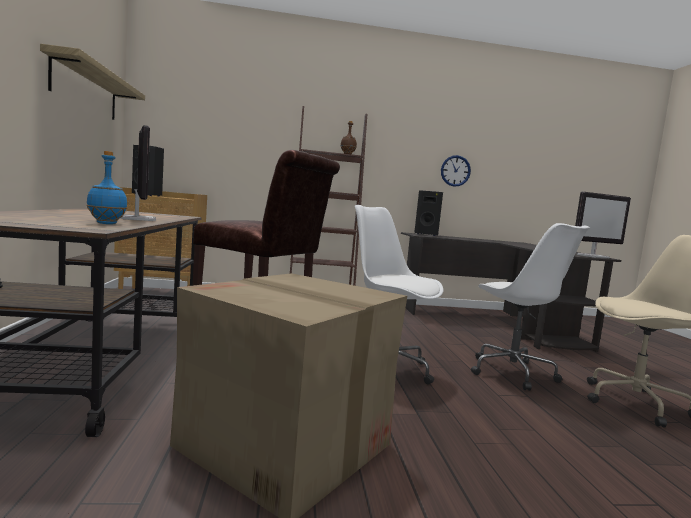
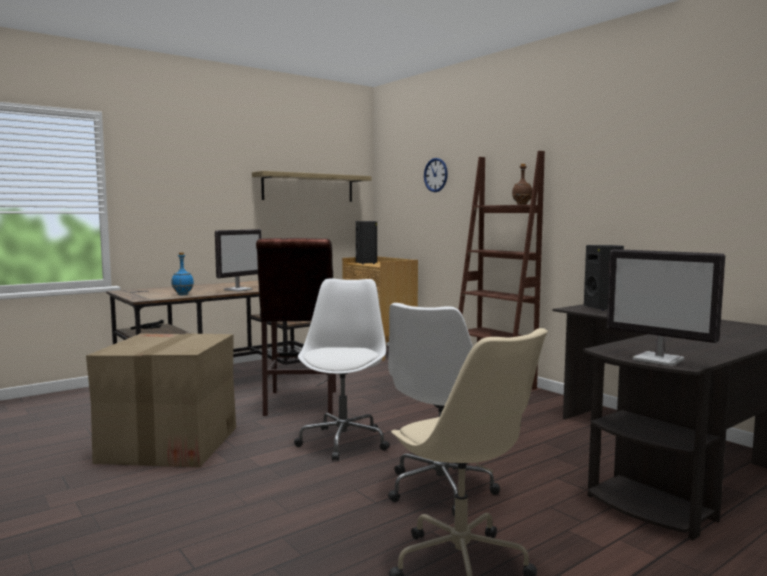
camera: 60 degrees right, 0 degrees up
wall clock [441,155,471,187] -> wall clock moved to [424,158,448,192]

